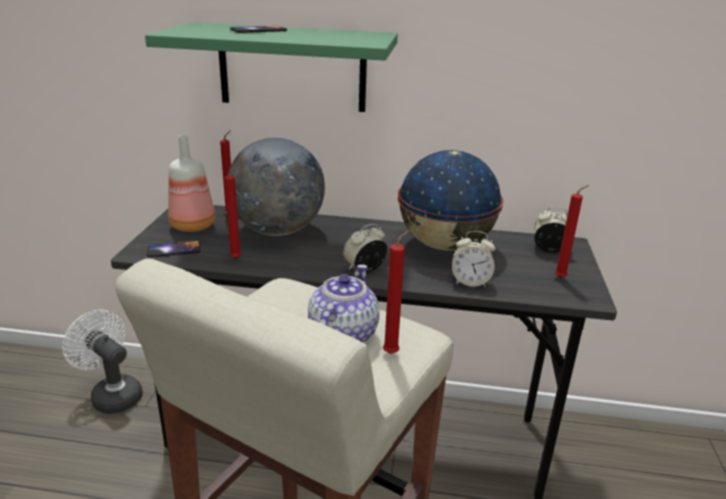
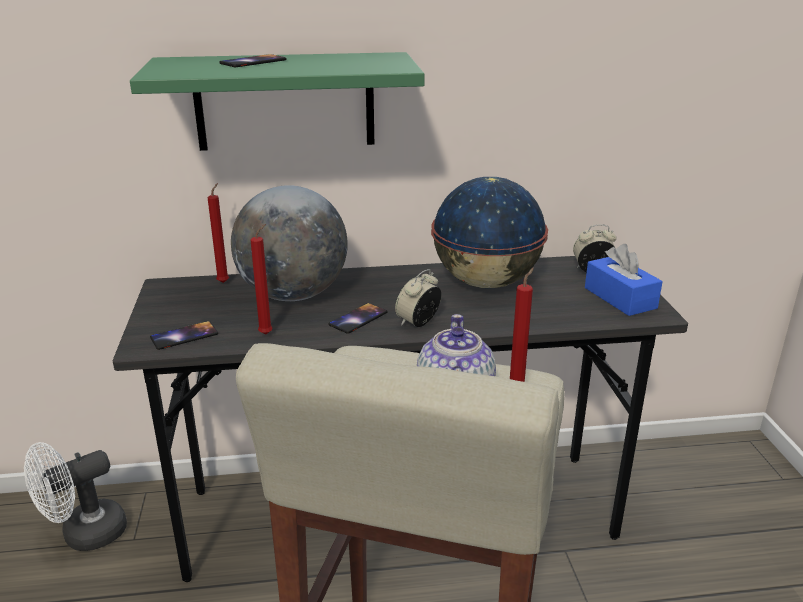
camera: 15 degrees left, 0 degrees up
white fan [62,310,143,414] -> white fan turned 60 degrees counterclockwise [24,442,127,551]
bottle [168,135,215,232] -> none
alarm clock [452,231,495,287] -> none
red candle [555,185,589,278] -> blue tissue box [585,244,663,316]
none -> phone [328,303,387,334]

